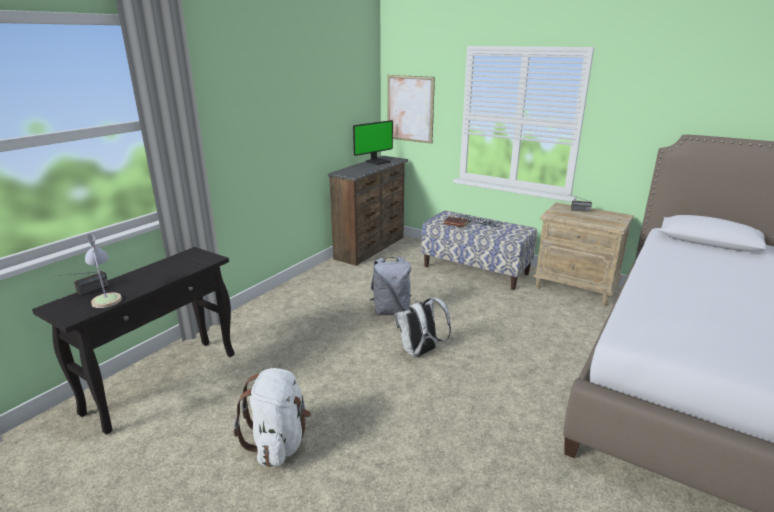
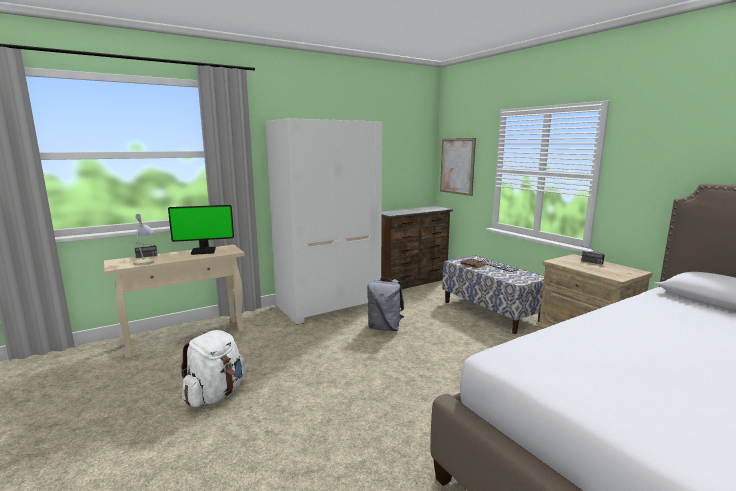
camera: 25 degrees right, 10 degrees down
black console table [32,247,235,435] -> beige console table [104,245,245,359]
monitor [353,120,393,165] -> monitor moved to [168,205,234,255]
white backpack [395,298,451,358] -> none
none -> white wardrobe [266,118,382,325]

